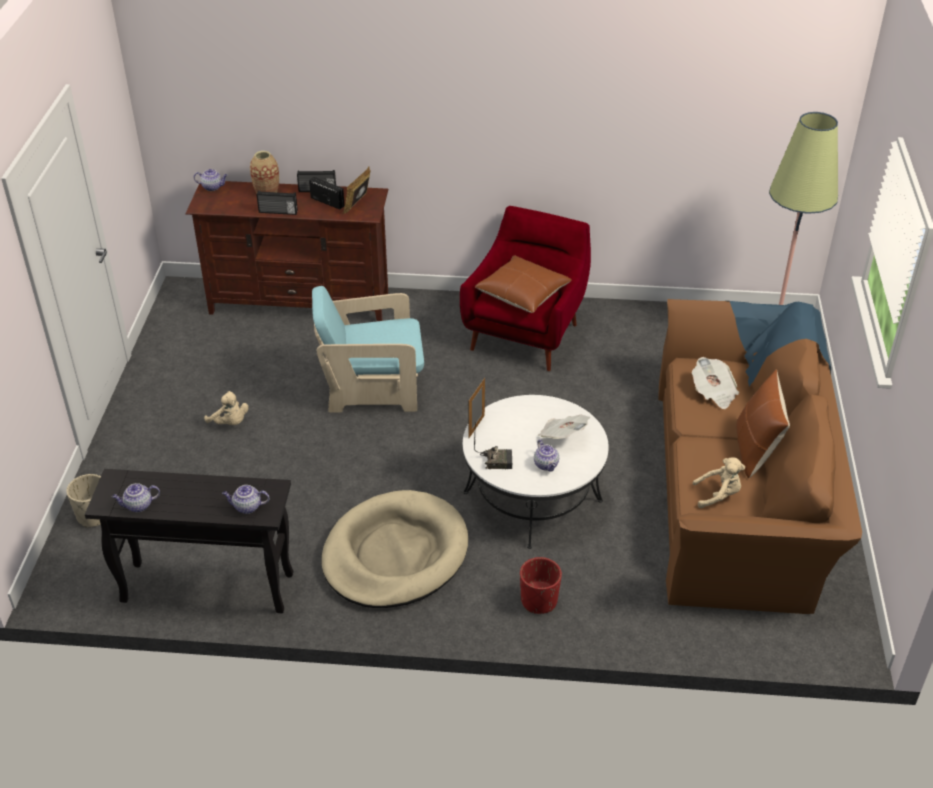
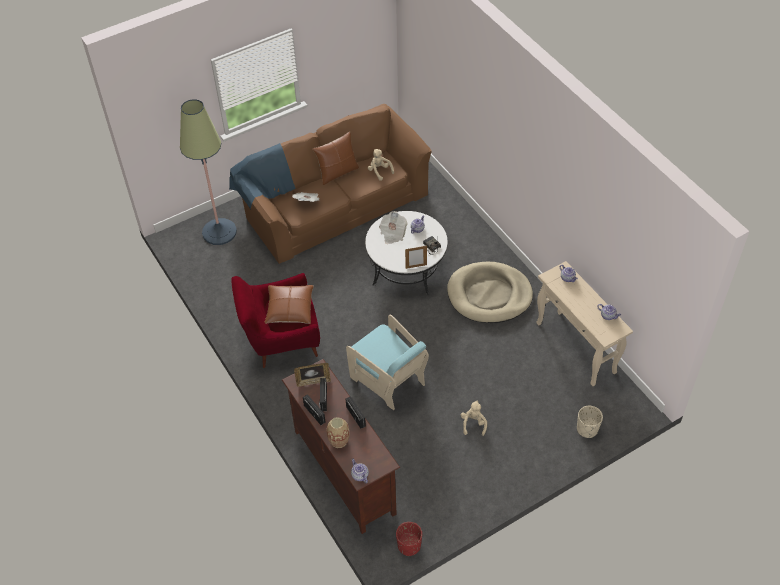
camera: 125 degrees left, 10 degrees up
black console table [85,469,293,613] -> beige console table [536,261,633,386]
red planter [520,557,562,614] -> red planter moved to [396,522,422,556]

